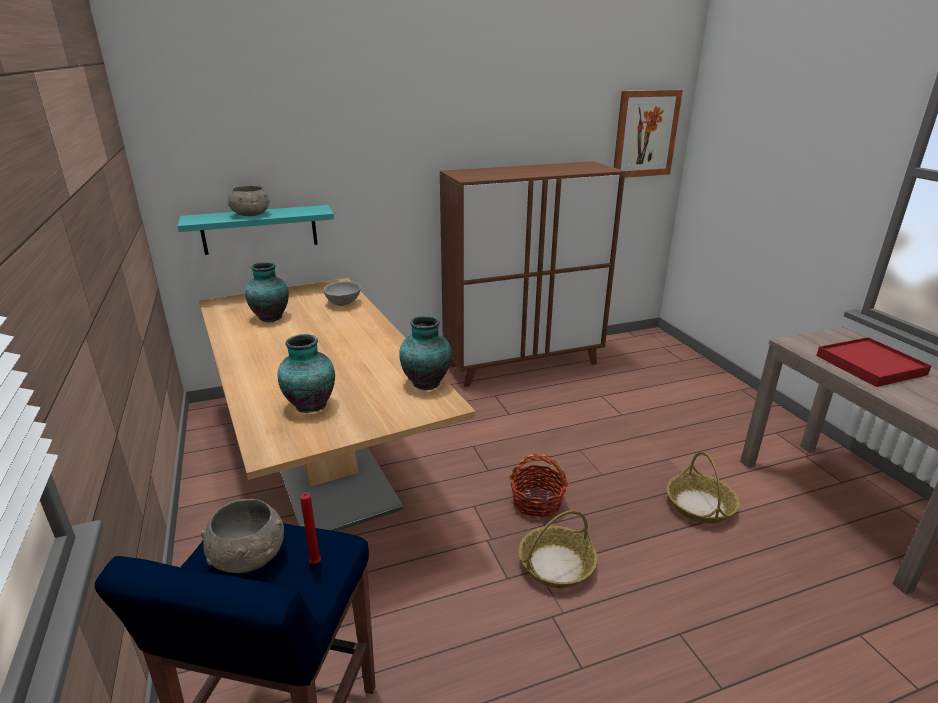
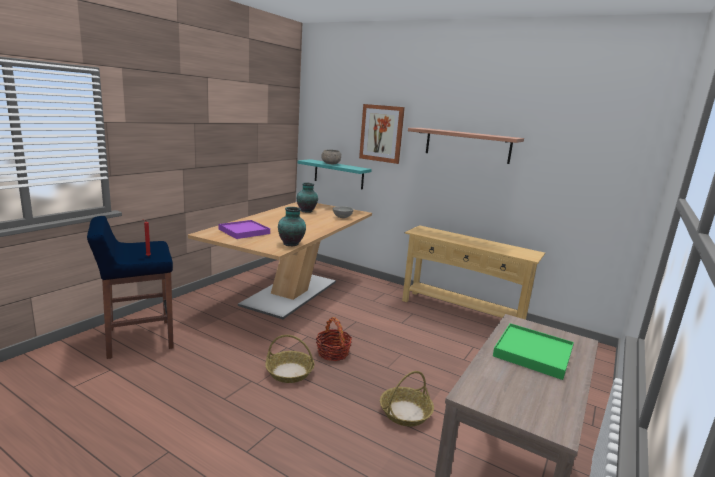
camera: 50 degrees right, 10 degrees down
grey bowl [201,499,284,573] -> none
vase [277,334,335,413] -> purple tray [219,220,270,239]
brown cabinet [440,161,625,387] -> beige console table [402,225,545,320]
picture [613,90,683,178] -> picture moved to [359,104,405,164]
red tray [816,337,931,387] -> green tray [493,323,574,380]
none -> shelf [408,128,524,164]

